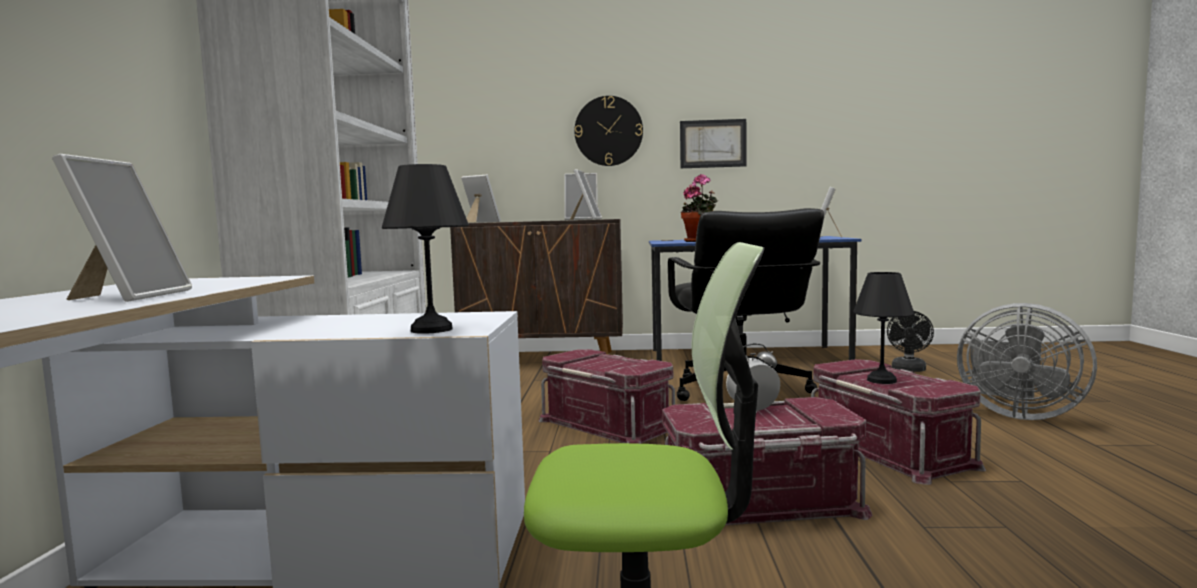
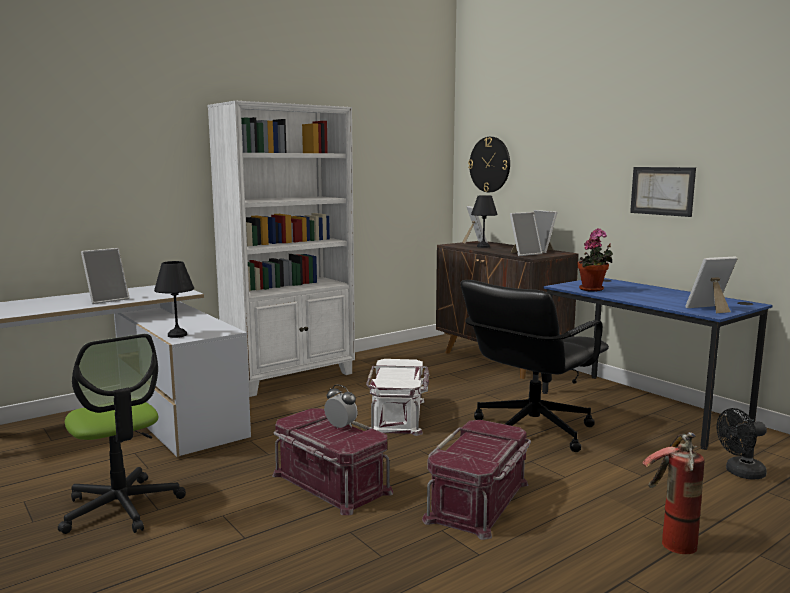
camera: 50 degrees right, 5 degrees up
red storage box [538,349,675,444] -> white storage box [366,359,429,436]
wall clock [574,96,643,166] -> wall clock moved to [468,137,510,192]
black table lamp [853,272,914,384] -> black table lamp moved to [471,195,498,248]
grey fan [957,303,1097,420] -> fire extinguisher [642,432,704,554]

